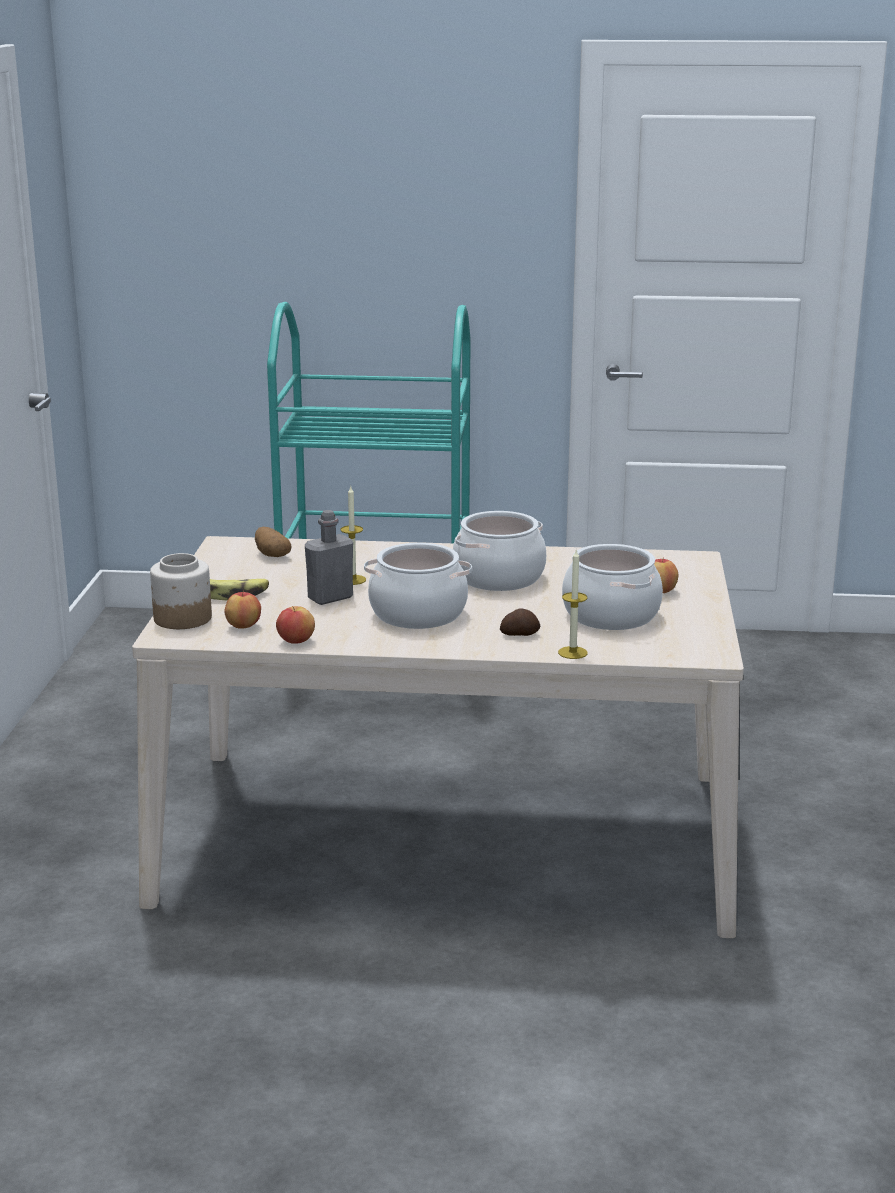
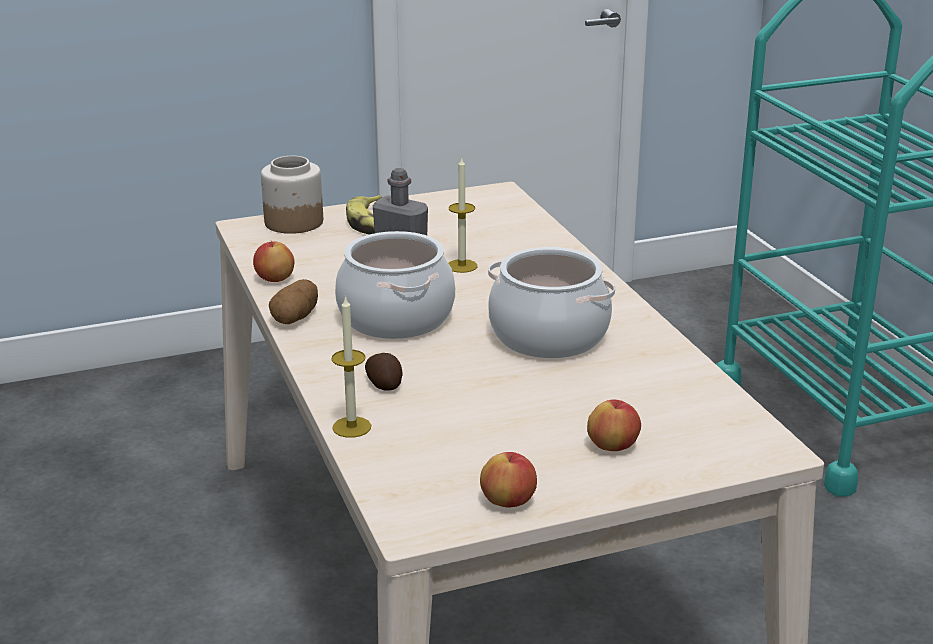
camera: 65 degrees right, 5 degrees up
apple [224,592,261,629] -> apple moved to [480,452,537,507]
potato [255,527,292,557] -> potato moved to [269,279,318,324]
cooking pot [562,544,663,630] -> none

